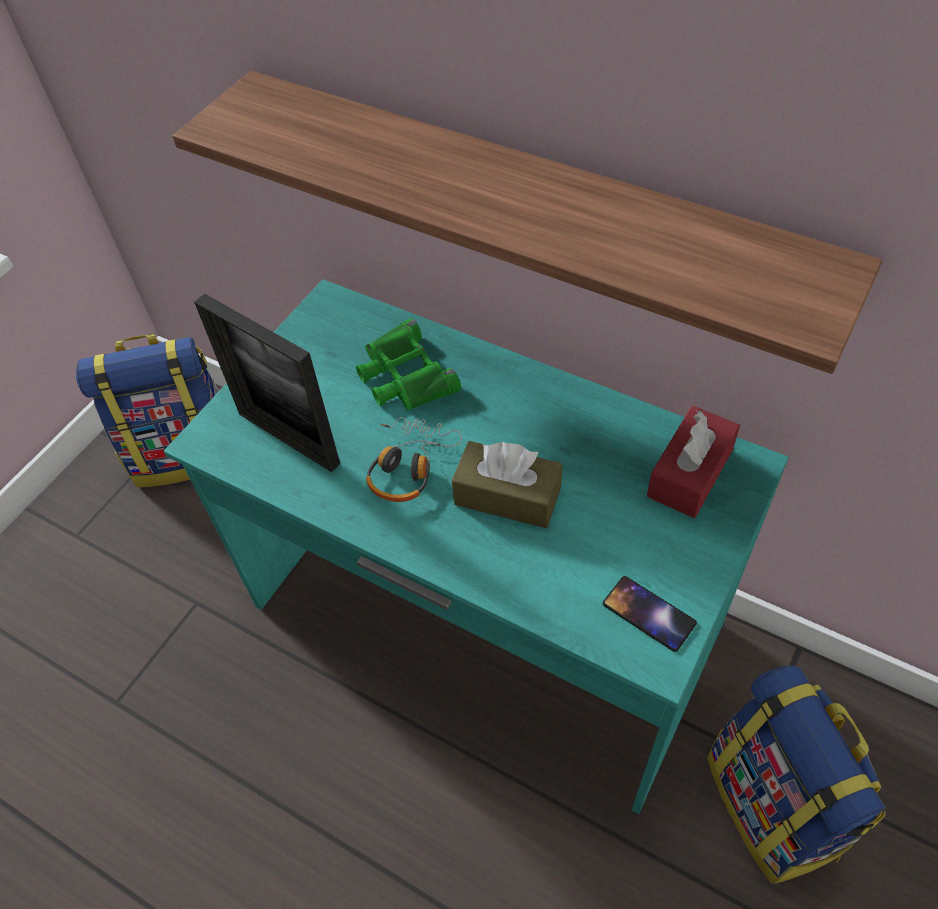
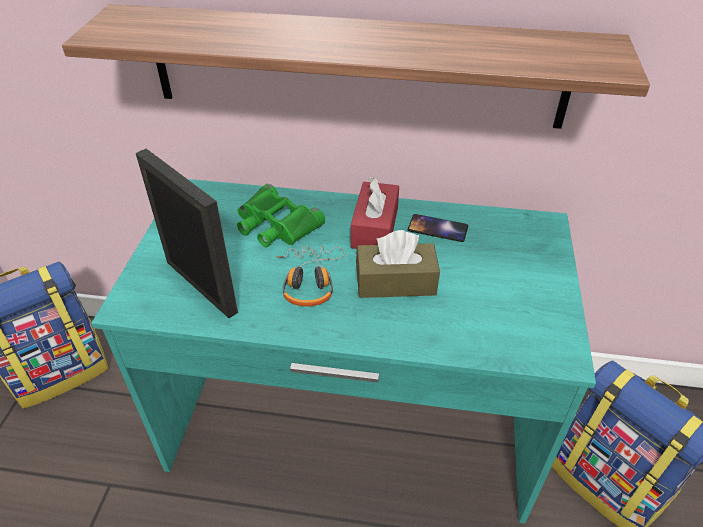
camera: 25 degrees left, 10 degrees down
picture frame [194,294,340,472] -> picture frame turned 150 degrees counterclockwise [136,148,238,318]
phone [603,576,697,652] -> phone moved to [408,214,468,242]
red tissue box [647,406,740,518] -> red tissue box moved to [351,177,399,249]

